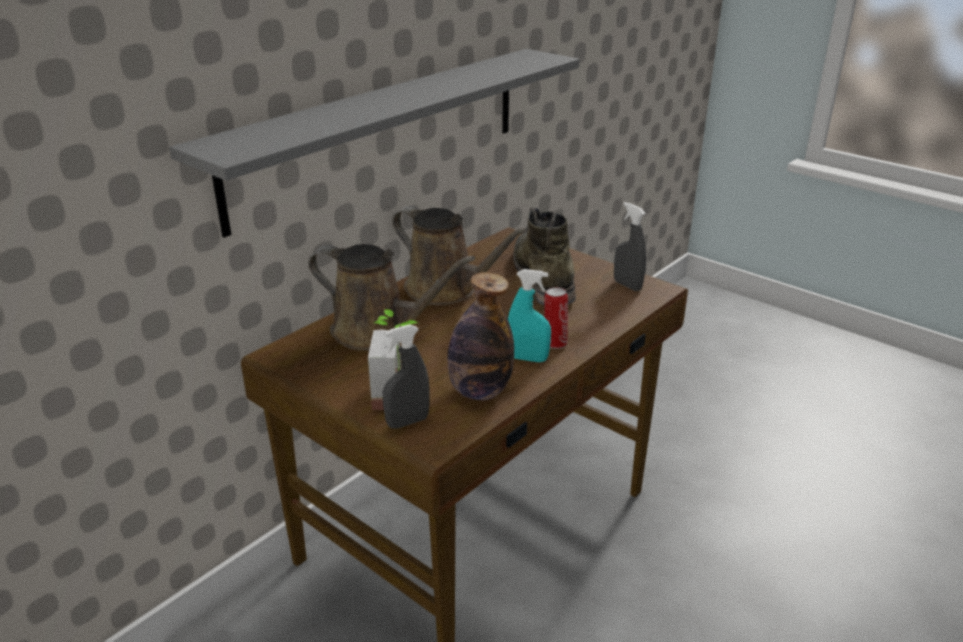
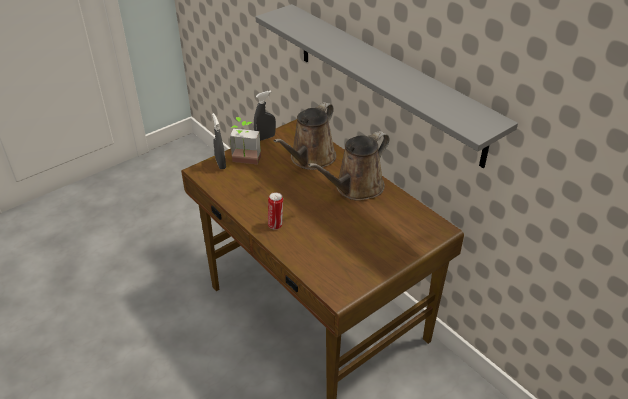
camera: 100 degrees right, 10 degrees up
bottle [447,272,514,400] -> none
turquoise spray bottle [508,269,551,362] -> none
green boot [513,207,576,306] -> none
grey spray bottle [614,202,646,291] -> grey spray bottle moved to [254,90,276,141]

